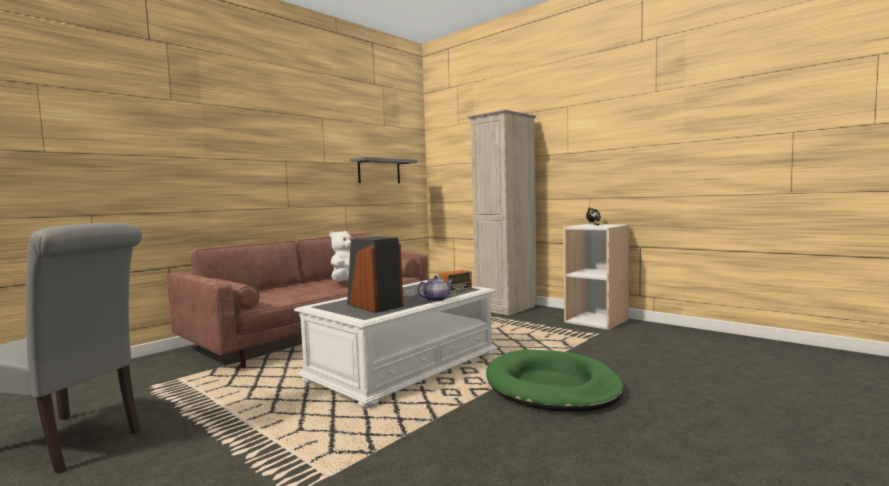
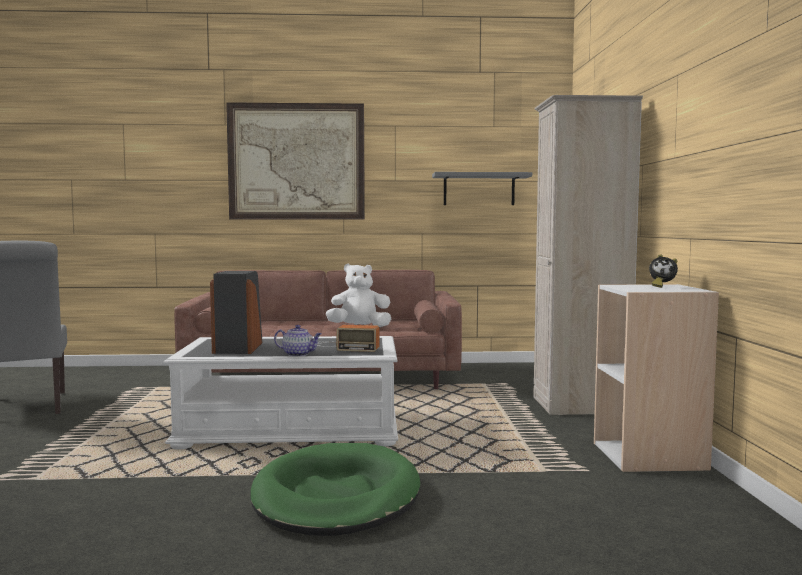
camera: 45 degrees right, 0 degrees up
none -> picture [226,102,365,220]

